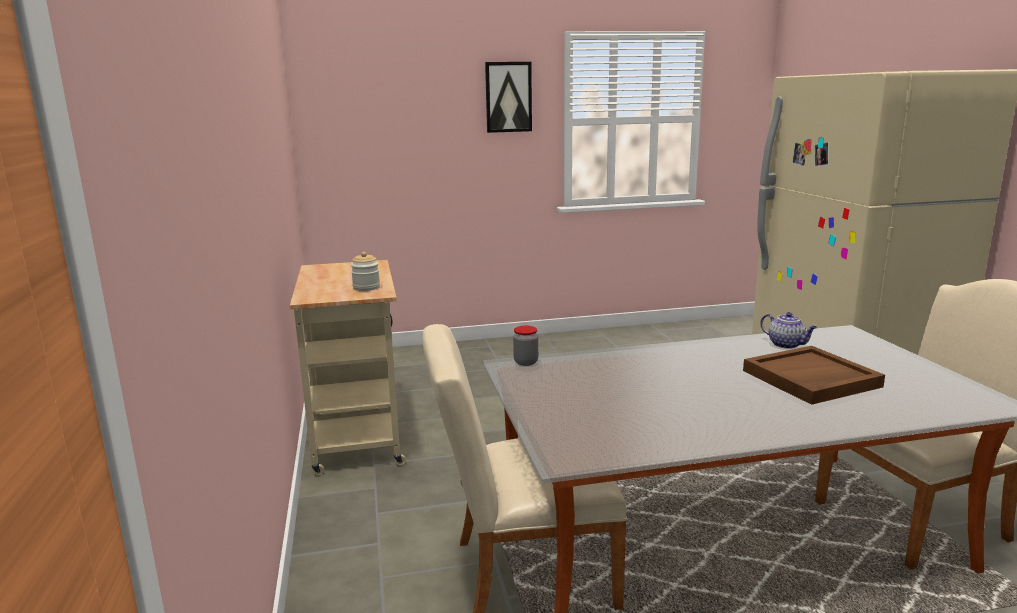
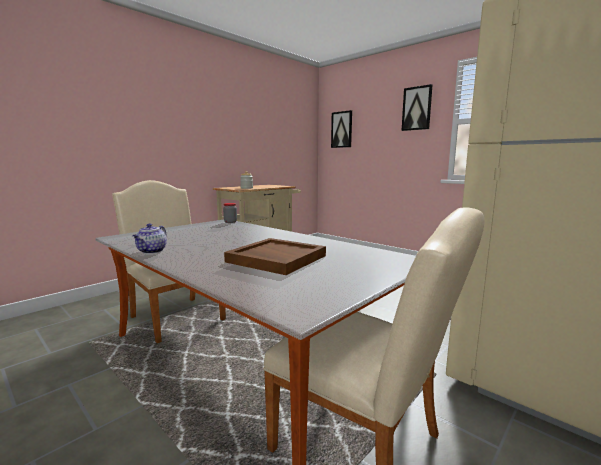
camera: 55 degrees right, 5 degrees down
teapot [760,312,817,349] -> teapot moved to [133,224,167,254]
none -> picture [331,110,352,148]

